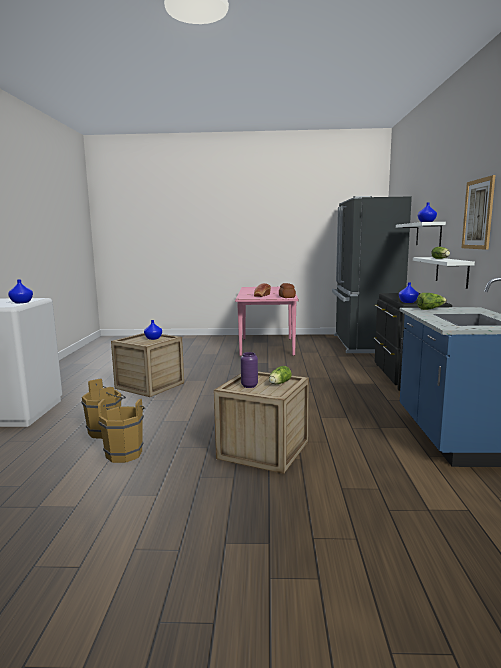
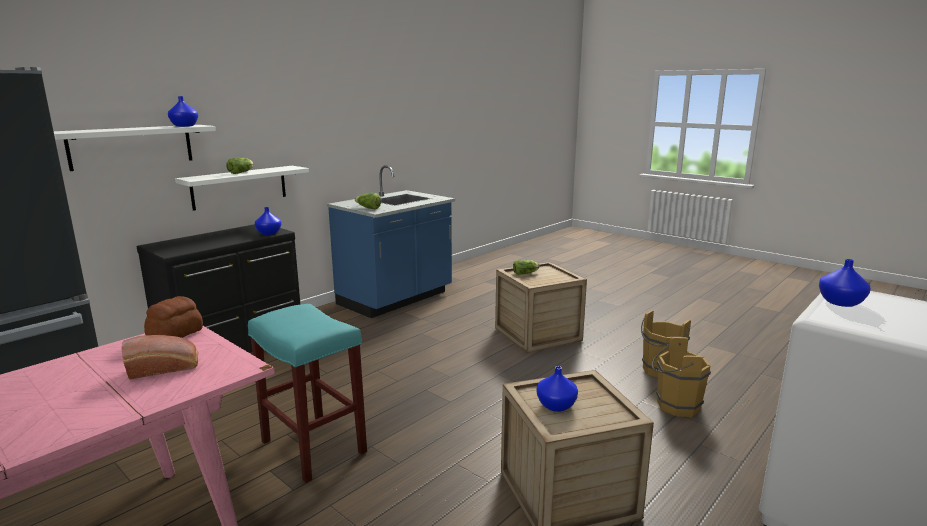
camera: 140 degrees left, 5 degrees up
purple vase [241,352,258,388] -> none
picture [462,175,495,250] -> none
none -> turquoise stool [248,304,367,483]

